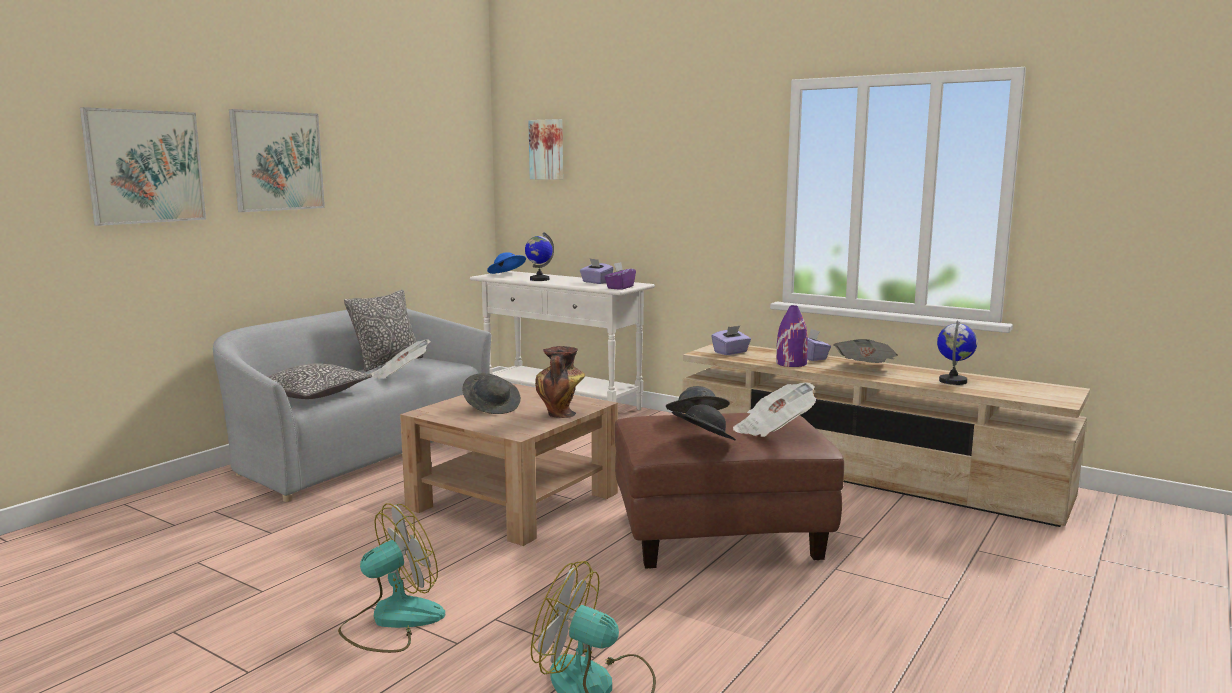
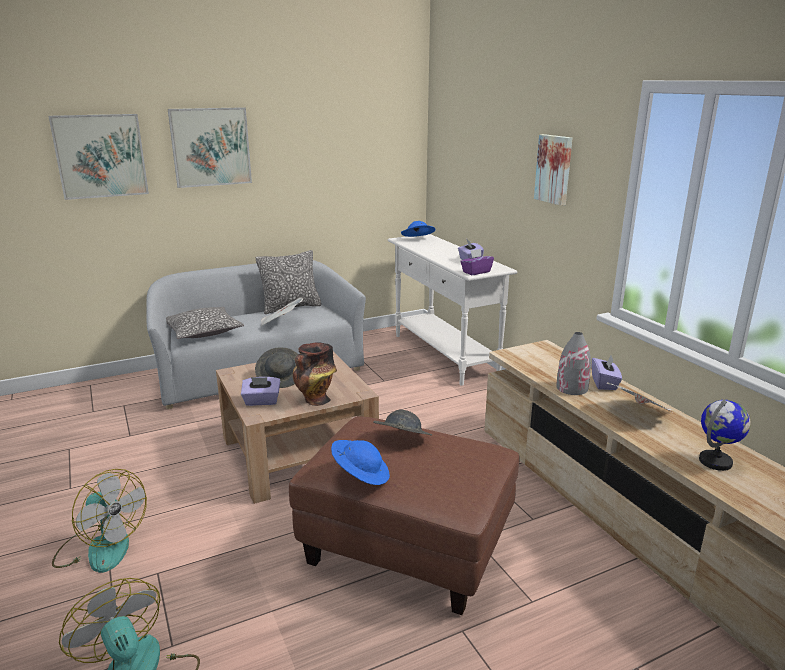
camera: 30 degrees right, 10 degrees up
fan [338,503,445,653] -> fan turned 45 degrees clockwise [52,469,147,573]
globe [525,232,554,281] -> none
picture [528,119,563,180] -> picture moved to [534,134,573,206]
black hat [672,404,736,440] -> blue hat [331,440,390,485]
purple tissue box [711,326,751,355] -> purple tissue box moved to [241,377,280,406]
newspaper [733,383,816,437] -> none
purple vase [776,305,808,367] -> grey vase [556,332,591,395]

